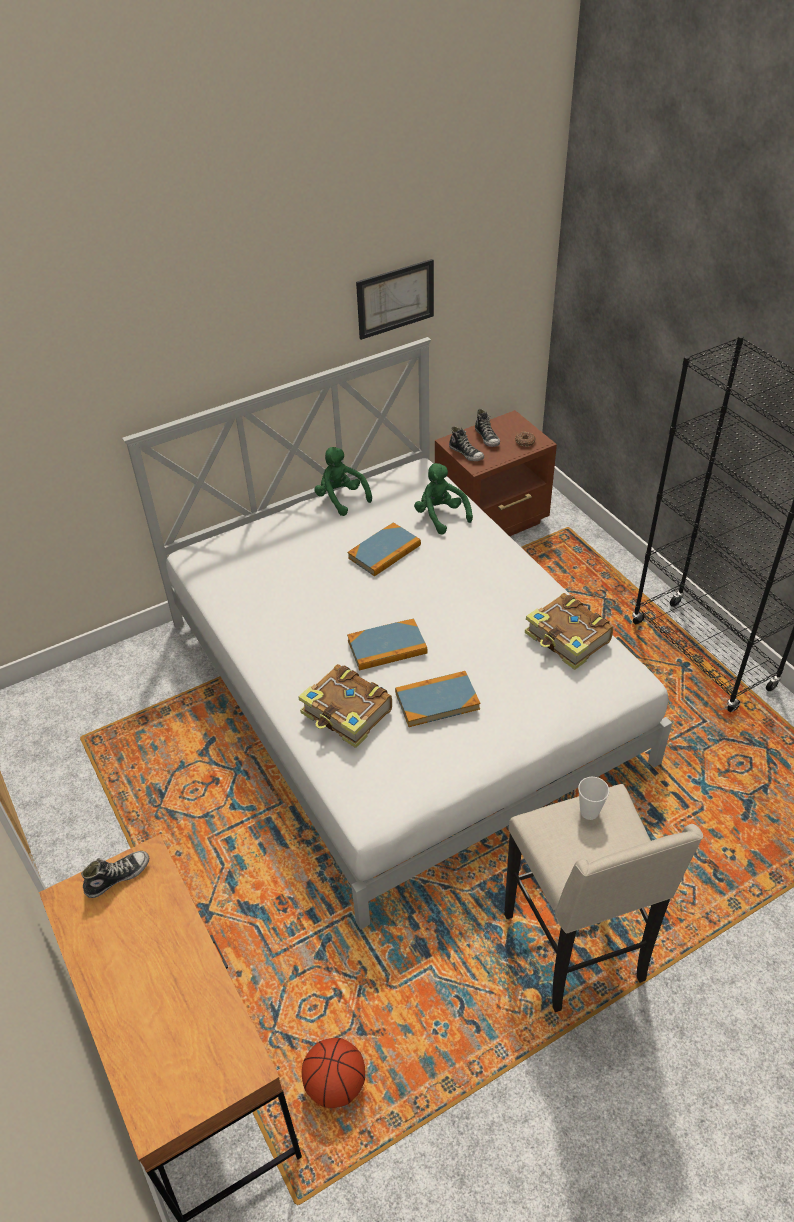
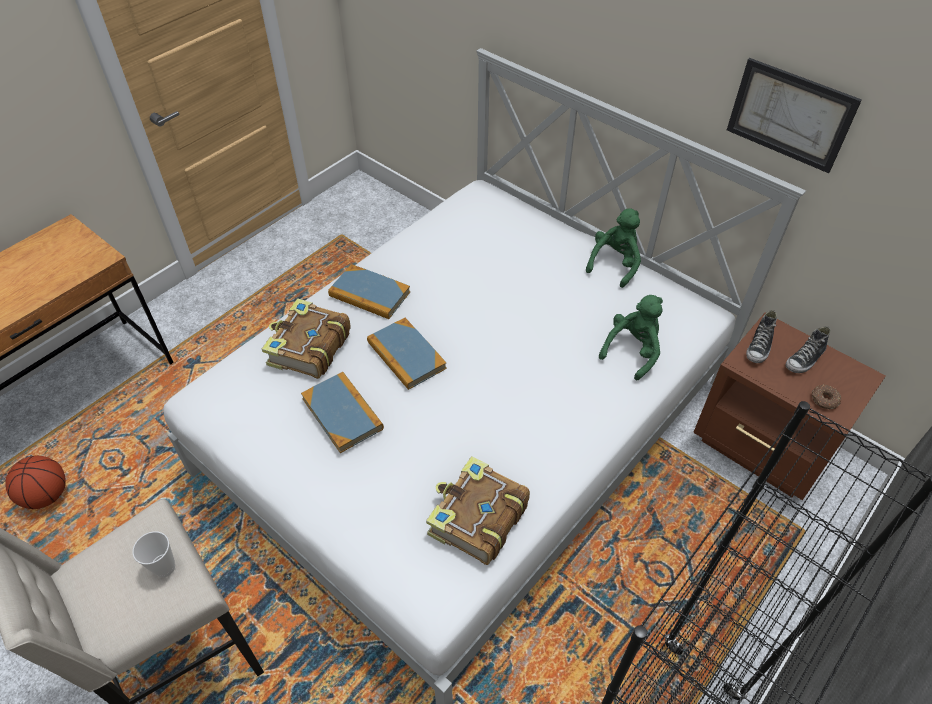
camera: 70 degrees right, 5 degrees up
shoe [81,851,149,898] -> none
book [347,522,421,577] -> book moved to [328,264,410,319]

